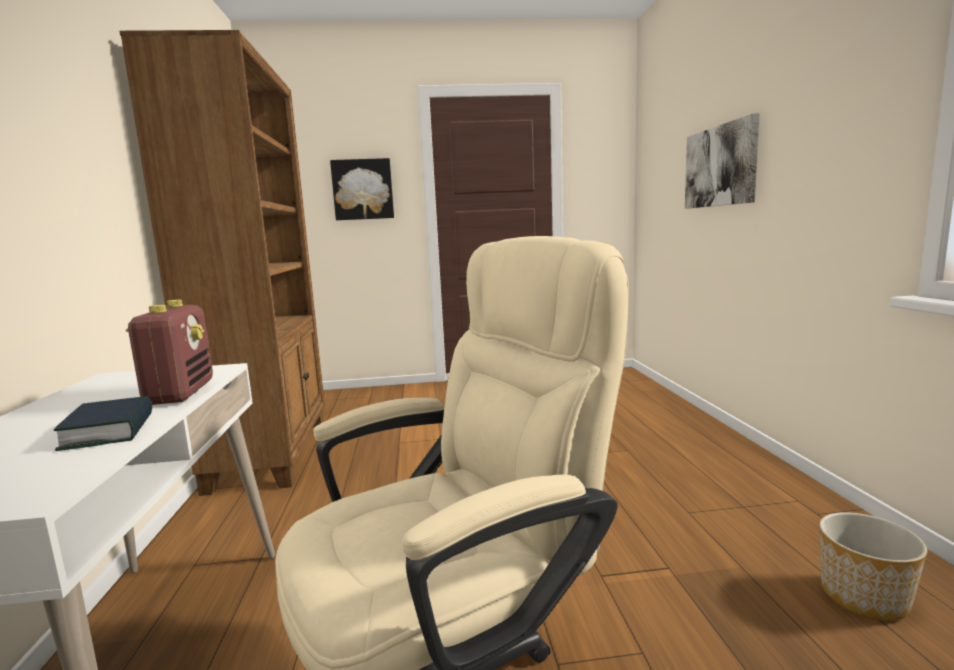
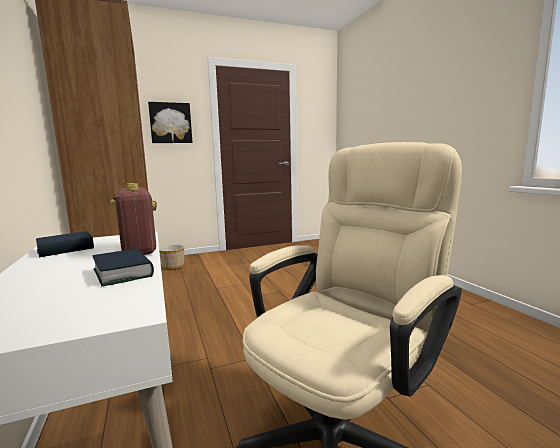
camera: 15 degrees left, 0 degrees up
picture [685,113,760,209] -> none
planter [819,512,927,621] -> planter moved to [159,244,184,270]
none -> book [36,231,94,257]

